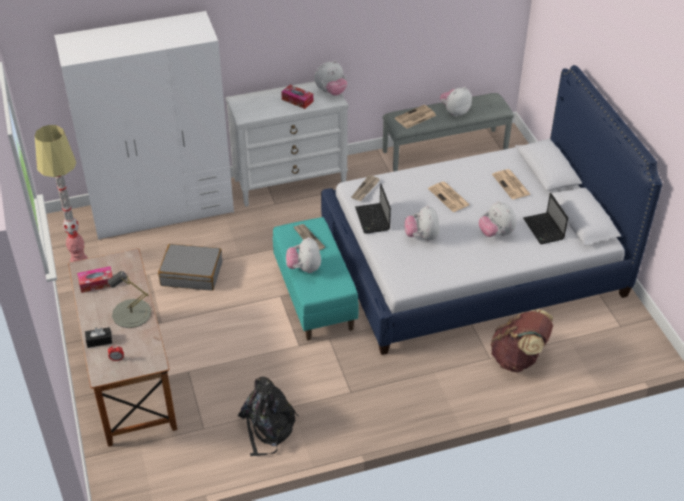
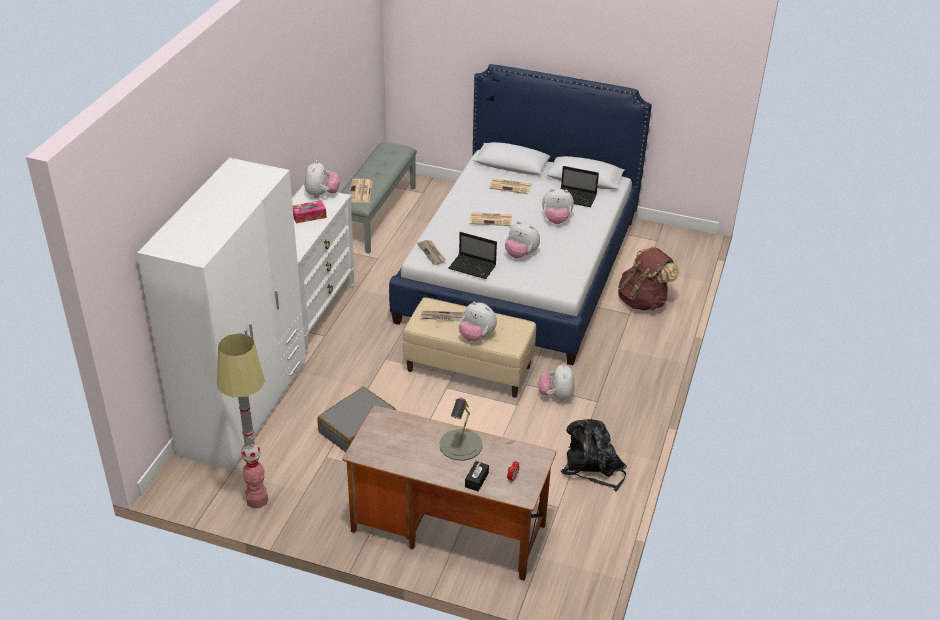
camera: 55 degrees left, 5 degrees down
tissue box [77,266,113,293] -> none
turquoise bench [273,217,359,341] -> beige bench [403,297,536,398]
plush toy [440,87,472,117] -> plush toy moved to [539,363,575,401]

